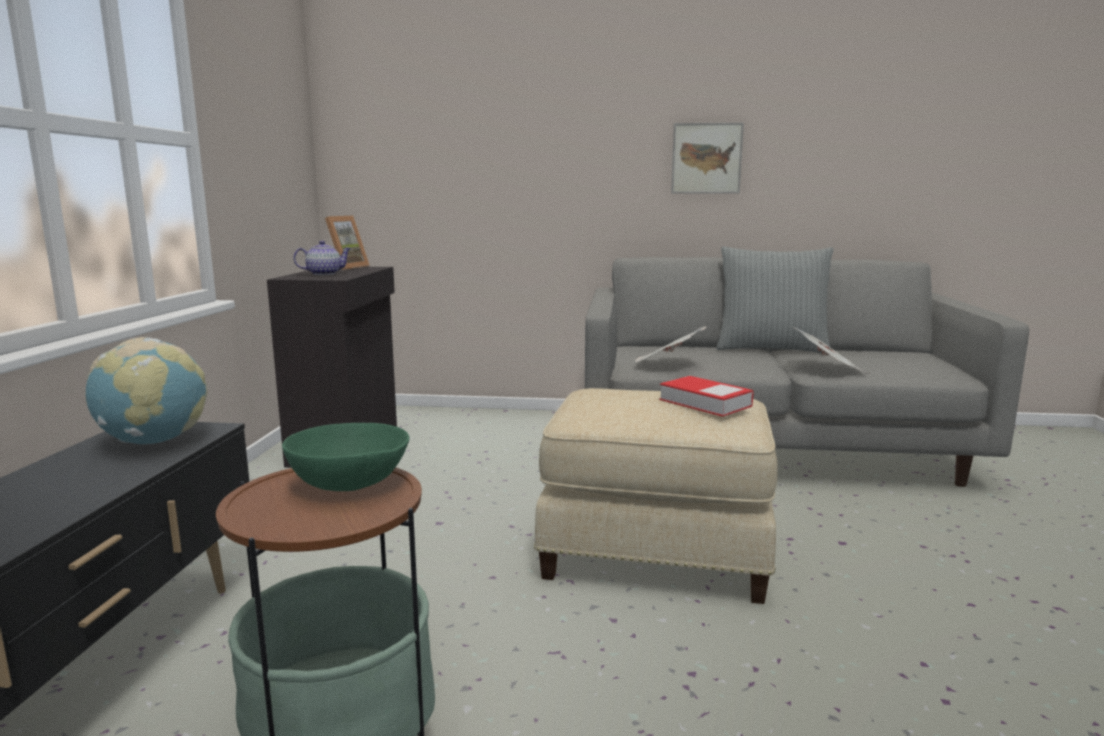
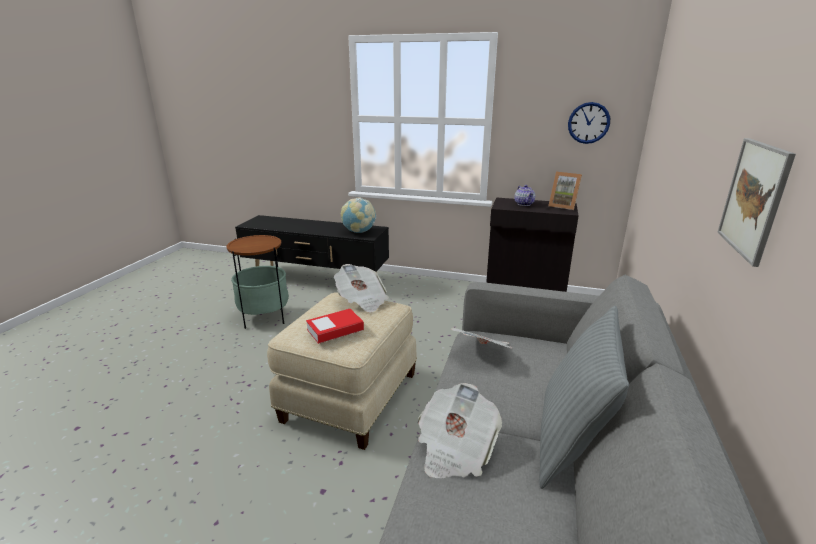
camera: 100 degrees right, 10 degrees up
green bowl [282,423,409,491] -> none
none -> newspaper [334,264,389,313]
none -> wall clock [568,102,610,144]

